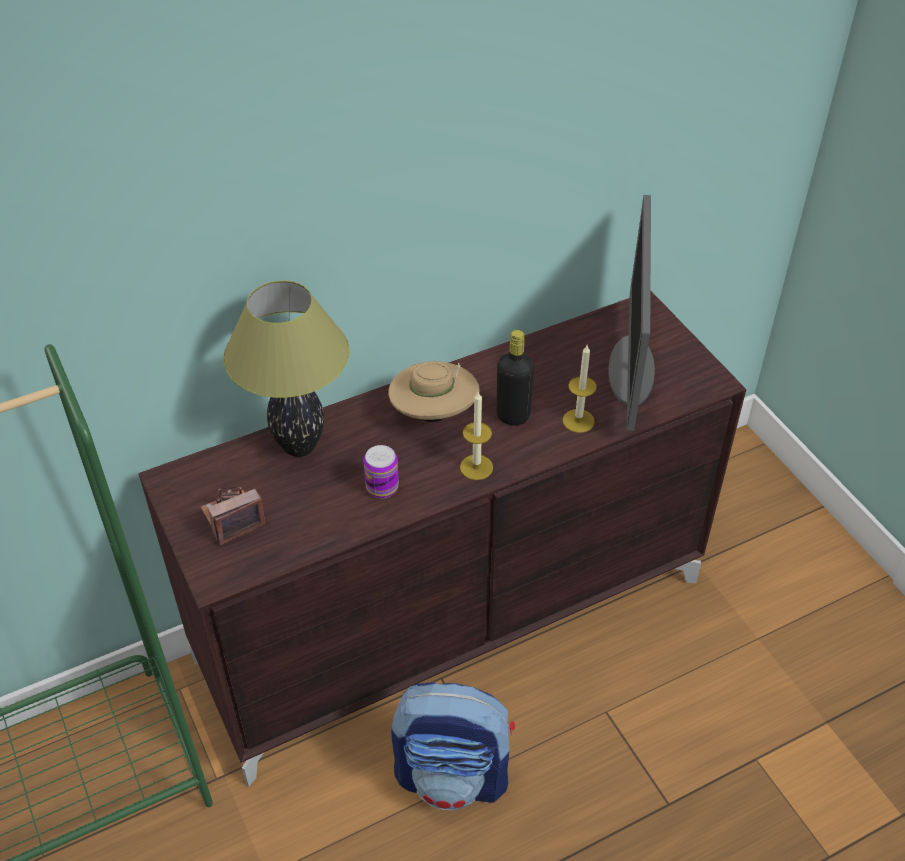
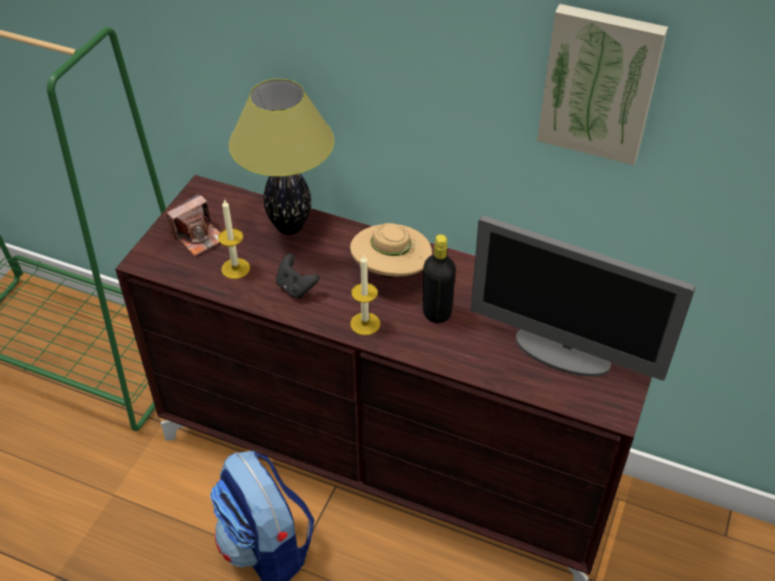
camera: 50 degrees right, 0 degrees up
camera [201,487,265,545] -> camera turned 120 degrees clockwise [166,194,220,256]
can [363,445,399,498] -> black game controller [276,253,319,299]
candle [563,345,597,433] -> candle moved to [218,199,250,279]
monitor [608,195,655,431] -> monitor turned 120 degrees counterclockwise [470,216,695,381]
none -> picture [537,4,668,165]

